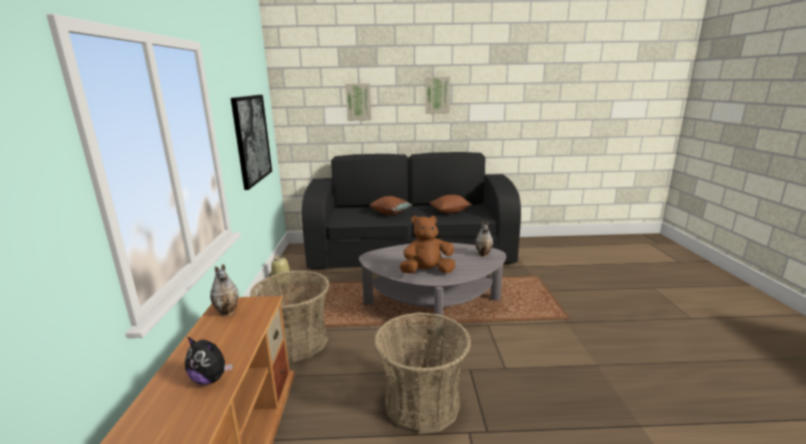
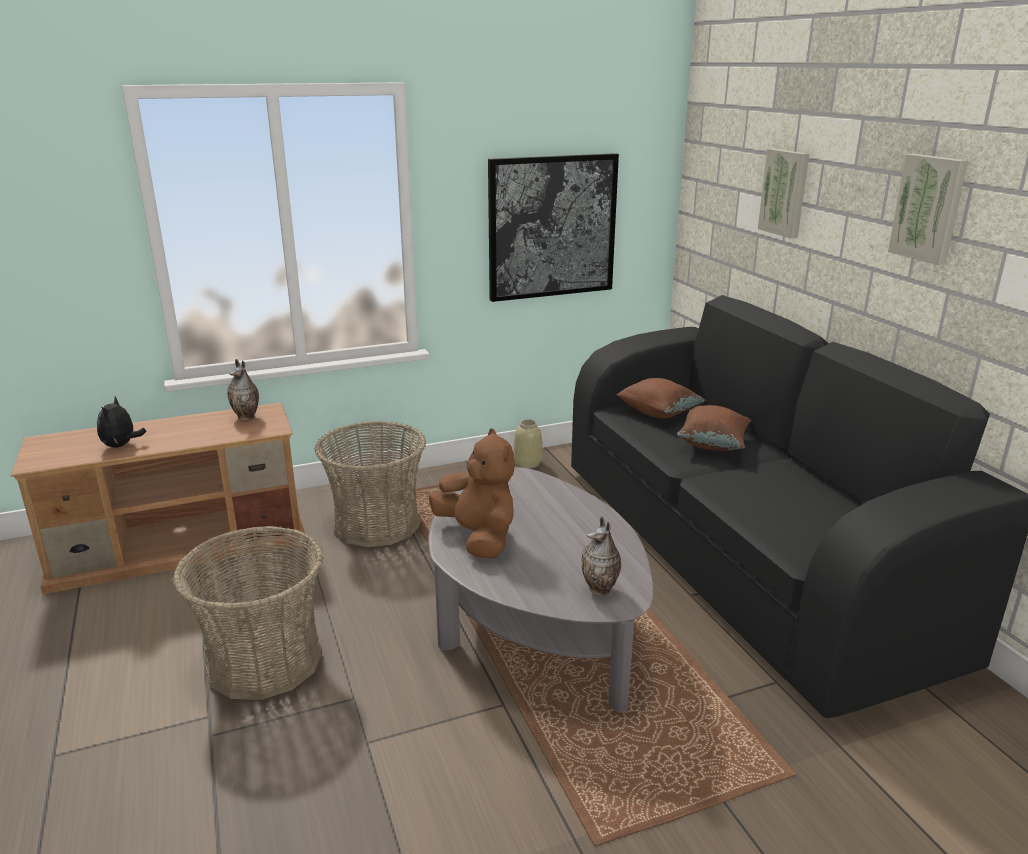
camera: 70 degrees right, 5 degrees up
brown pillow [429,195,472,213] -> brown pillow moved to [616,378,706,418]

